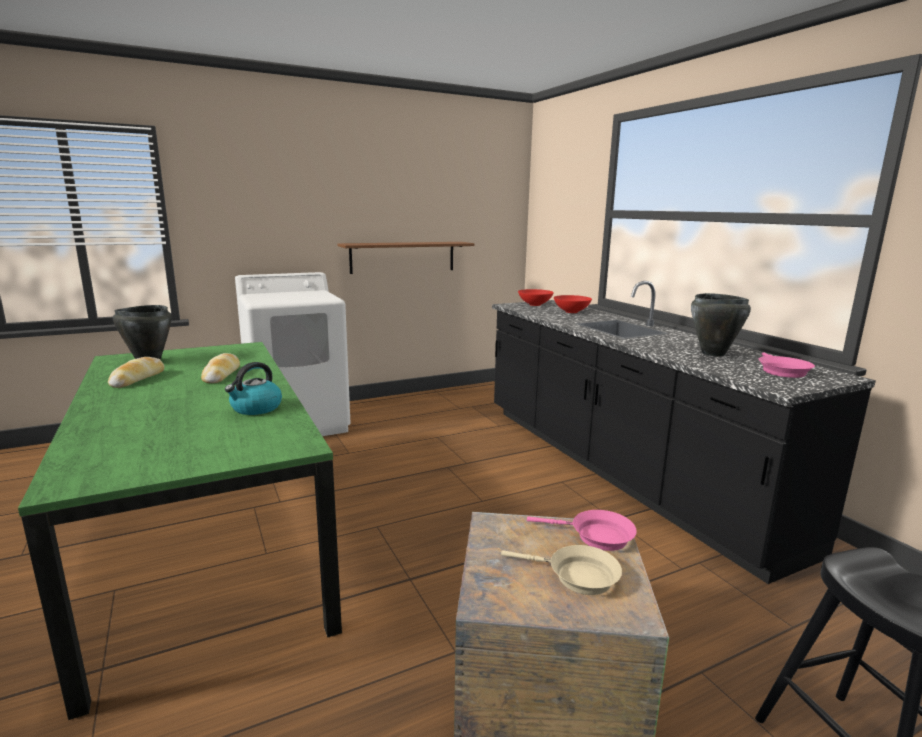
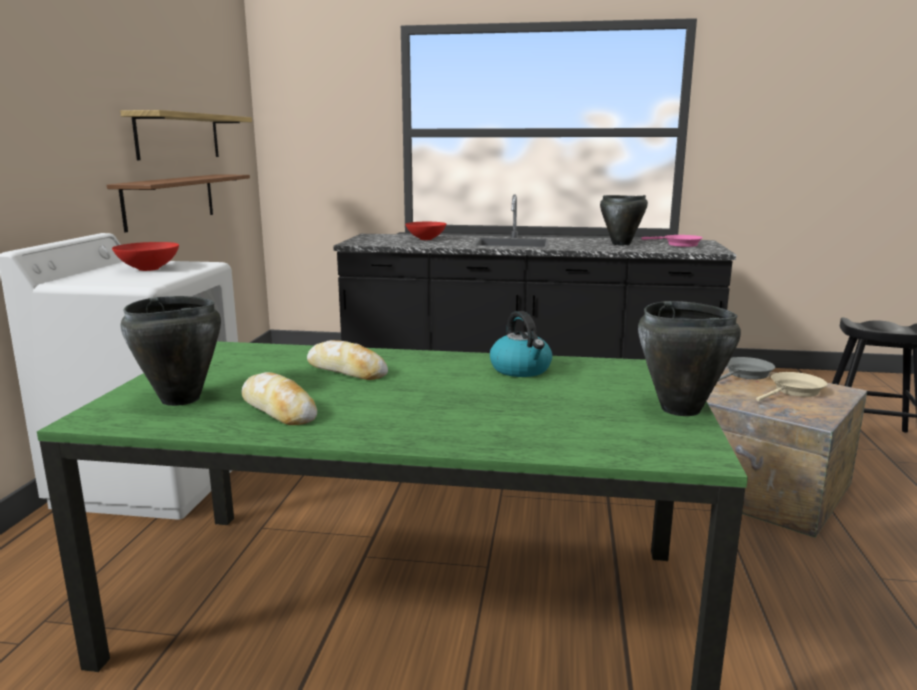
camera: 55 degrees left, 0 degrees up
red bowl [518,289,554,306] -> red bowl moved to [112,242,179,271]
pink frying pan [527,510,637,551] -> grey frying pan [718,357,775,381]
none -> shelf [120,110,252,160]
none -> black cooking pot [638,301,741,416]

